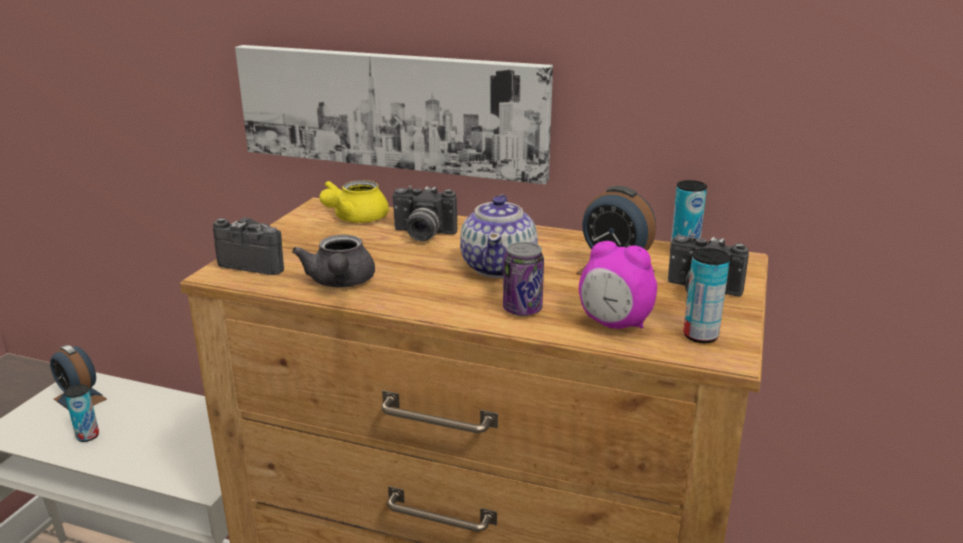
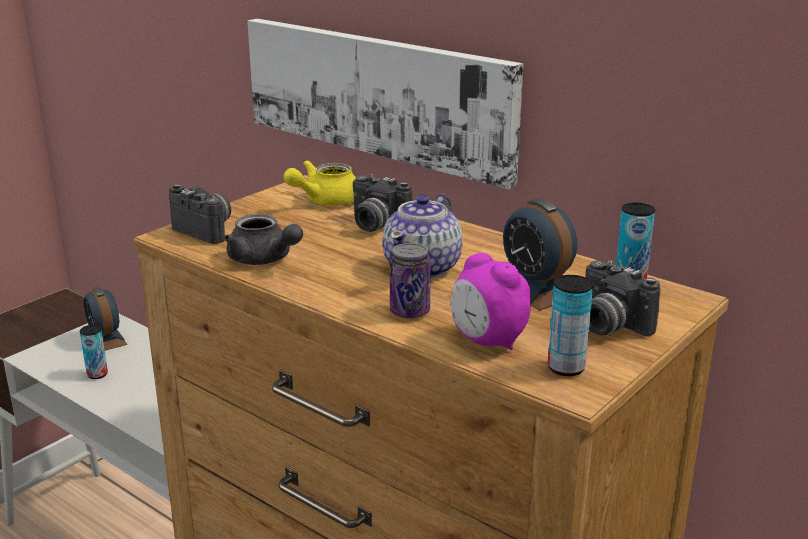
camera: 20 degrees right, 0 degrees up
grey teapot [292,235,375,287] -> grey teapot turned 60 degrees counterclockwise [224,214,303,265]

